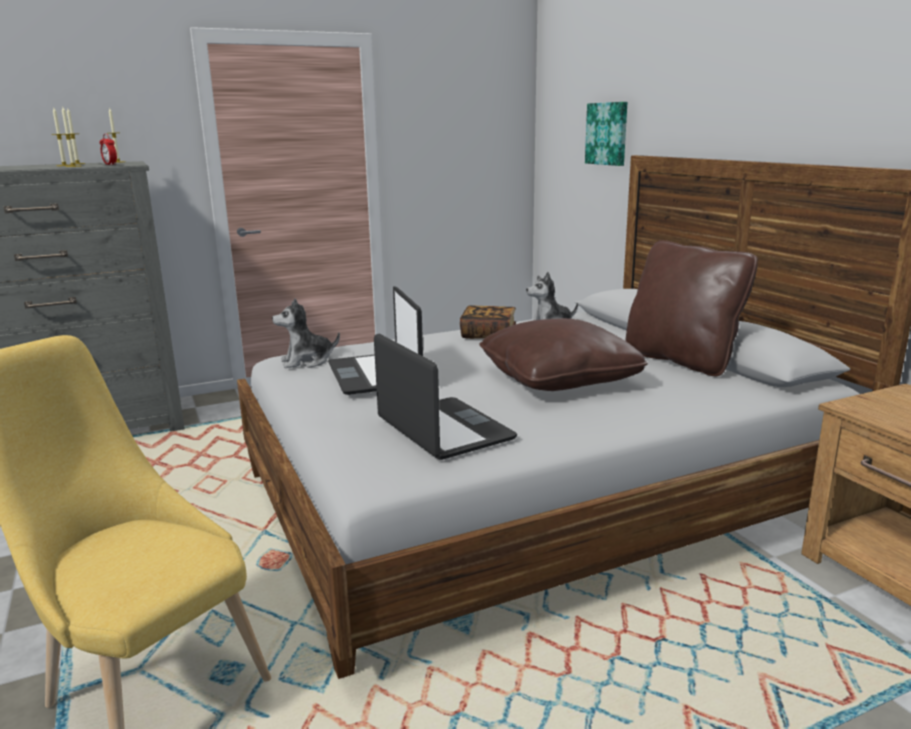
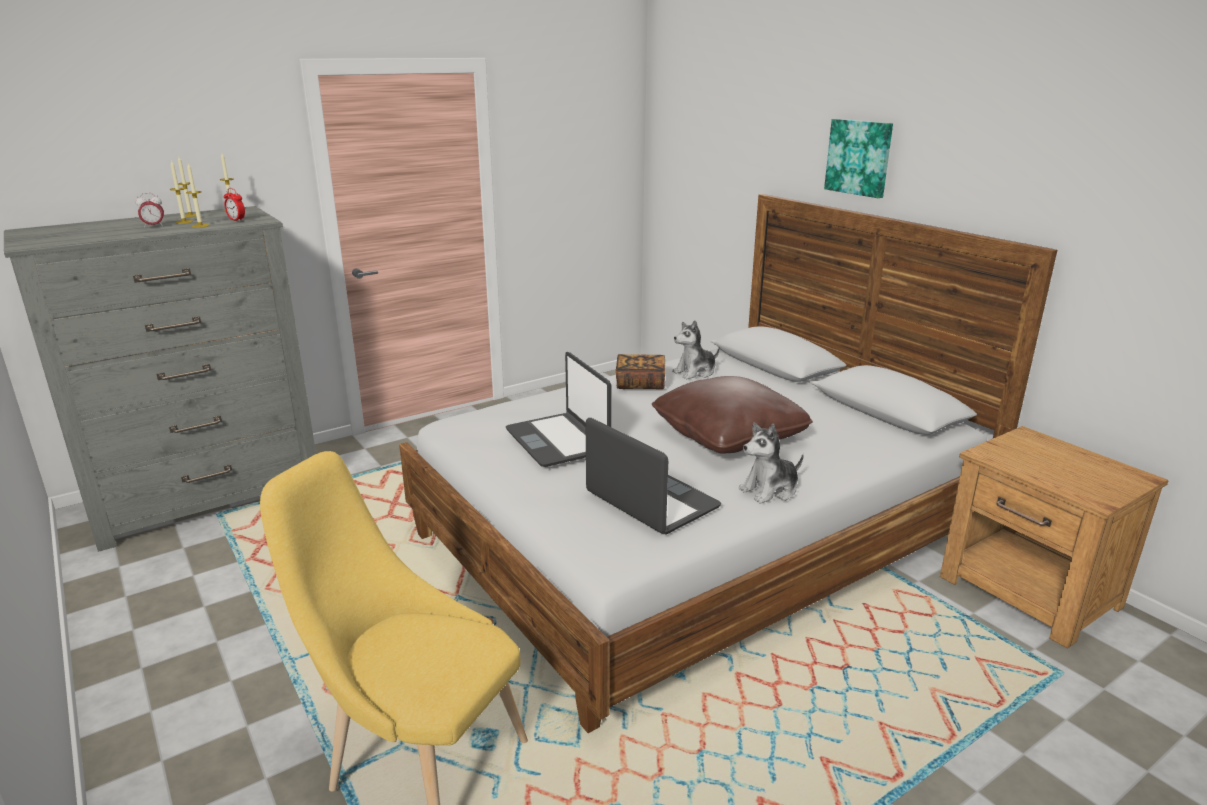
camera: 10 degrees left, 5 degrees up
plush toy [272,298,340,368] -> plush toy moved to [739,423,804,504]
picture [585,102,627,166] -> picture moved to [824,119,893,198]
brown pillow [625,240,758,376] -> none
none -> alarm clock [136,193,164,228]

